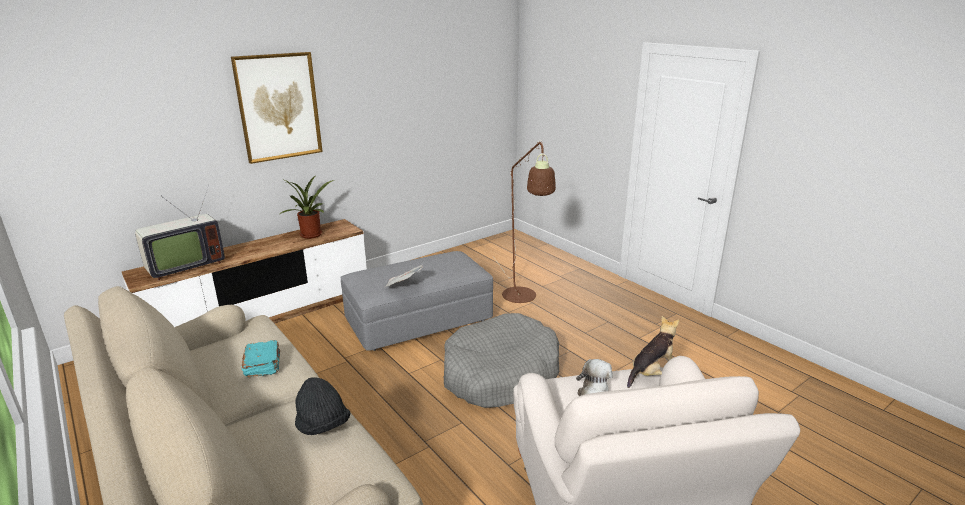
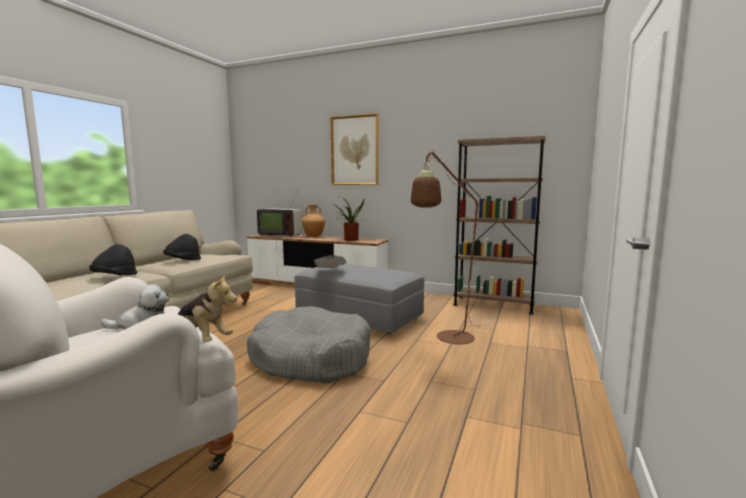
camera: 60 degrees right, 15 degrees down
turquoise book [242,340,280,378] -> black hat [163,234,201,260]
none -> brown vase [302,205,325,237]
none -> brown bookcase [453,136,546,315]

